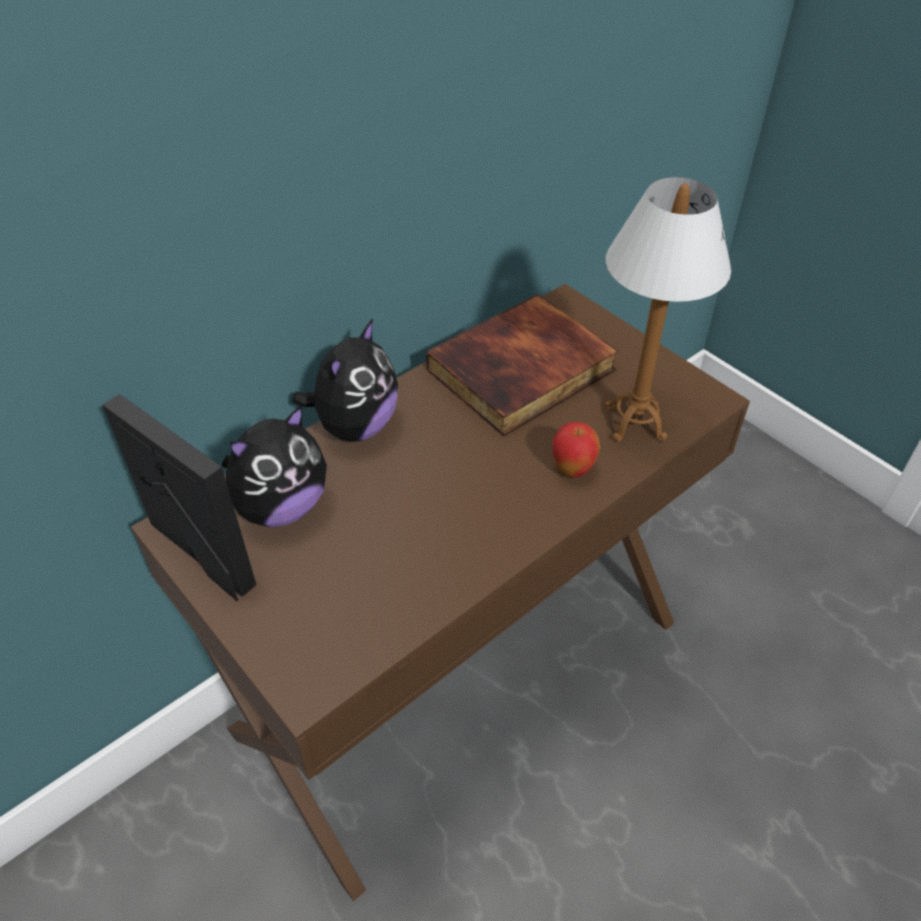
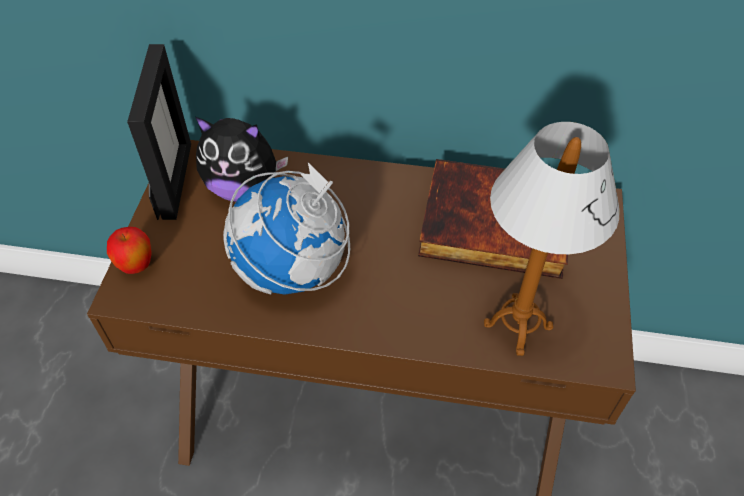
camera: 50 degrees right, 5 degrees up
plush toy [292,318,398,442] -> none
apple [553,422,600,477] -> apple moved to [107,227,152,274]
none -> globe [223,163,350,295]

